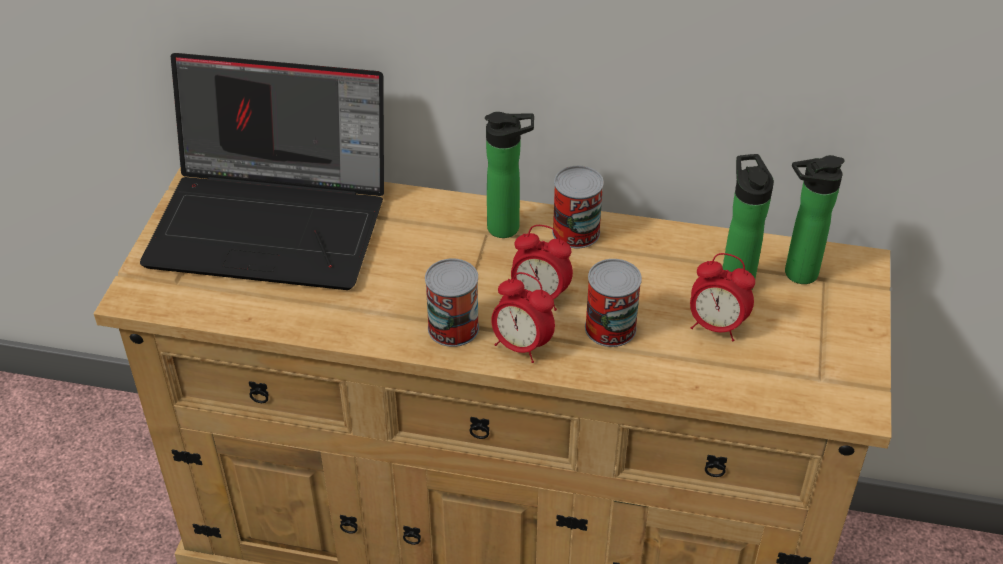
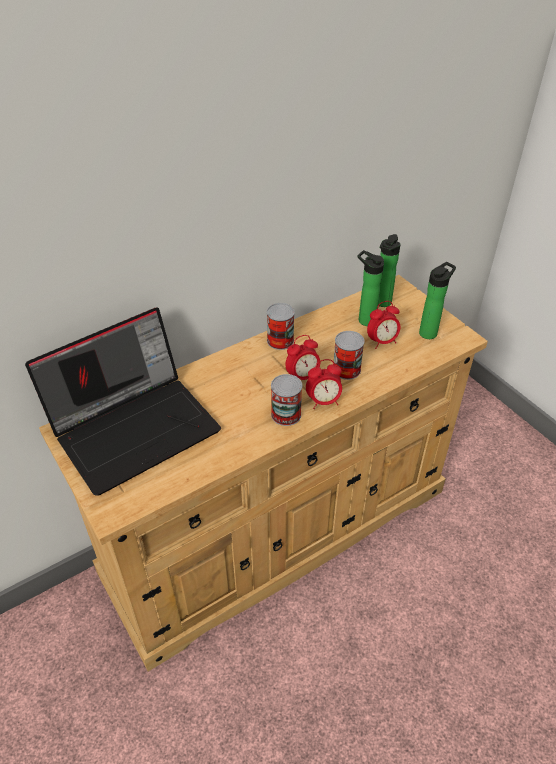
camera: 45 degrees left, 0 degrees up
bottle [485,112,534,238] -> bottle moved to [419,262,456,339]

